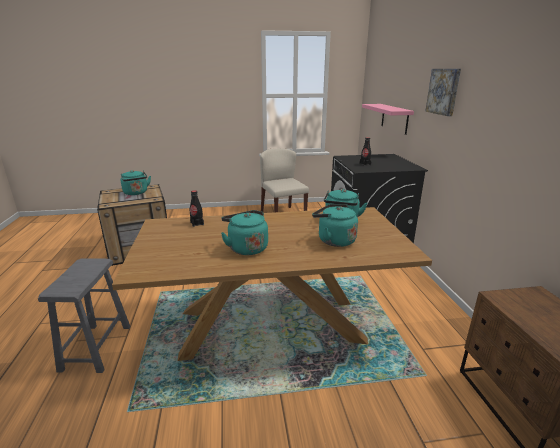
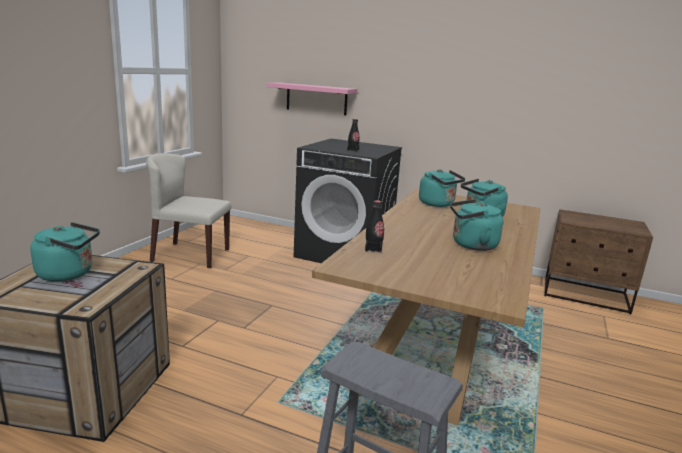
camera: 60 degrees left, 5 degrees down
picture [425,69,461,116] -> none

